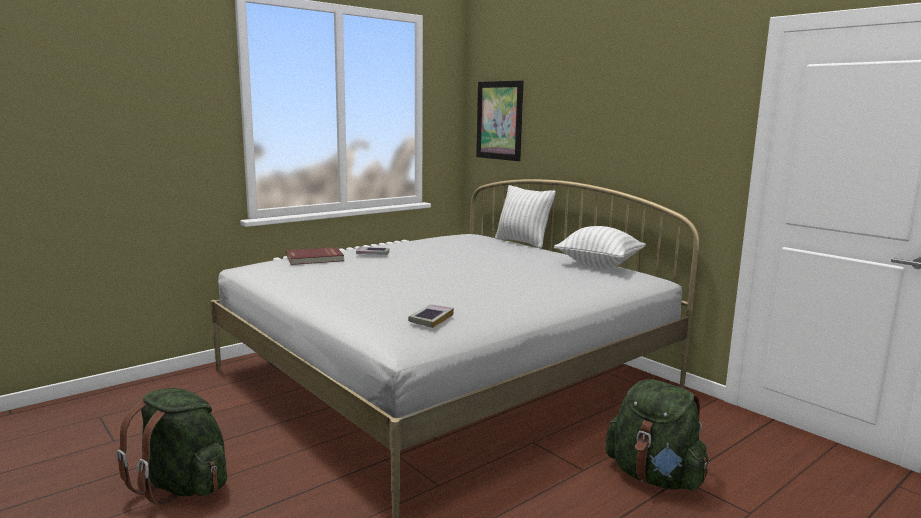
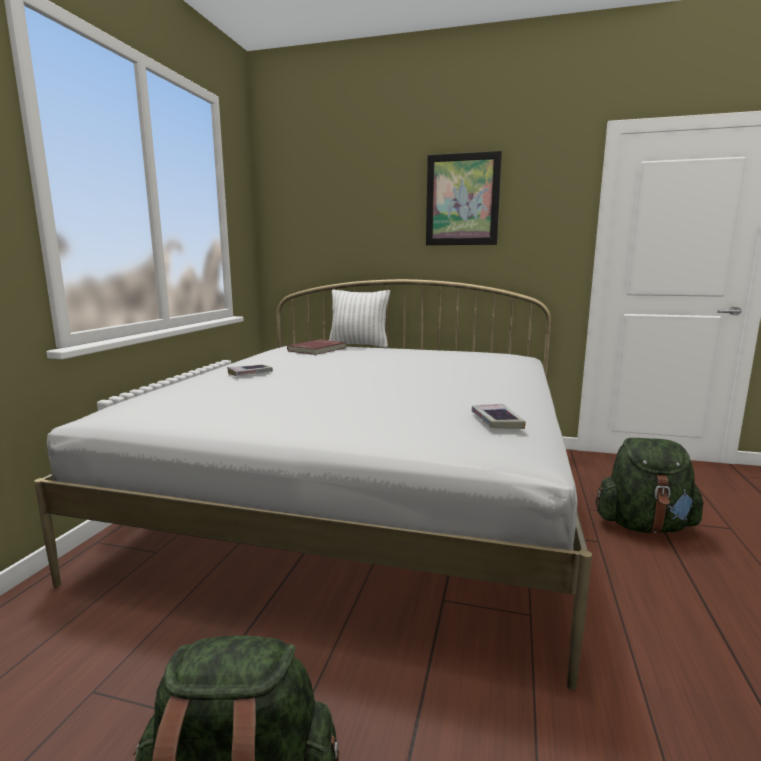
camera: 35 degrees left, 0 degrees up
red book [286,247,344,265] -> red book moved to [287,339,346,355]
picture [476,80,523,161] -> picture moved to [426,151,502,245]
white pillow [554,226,646,268] -> none

